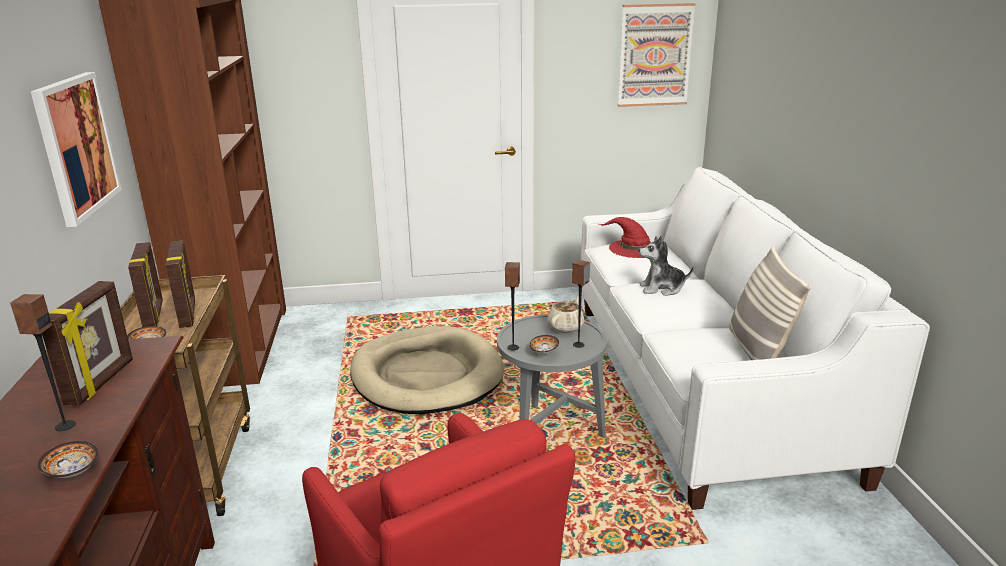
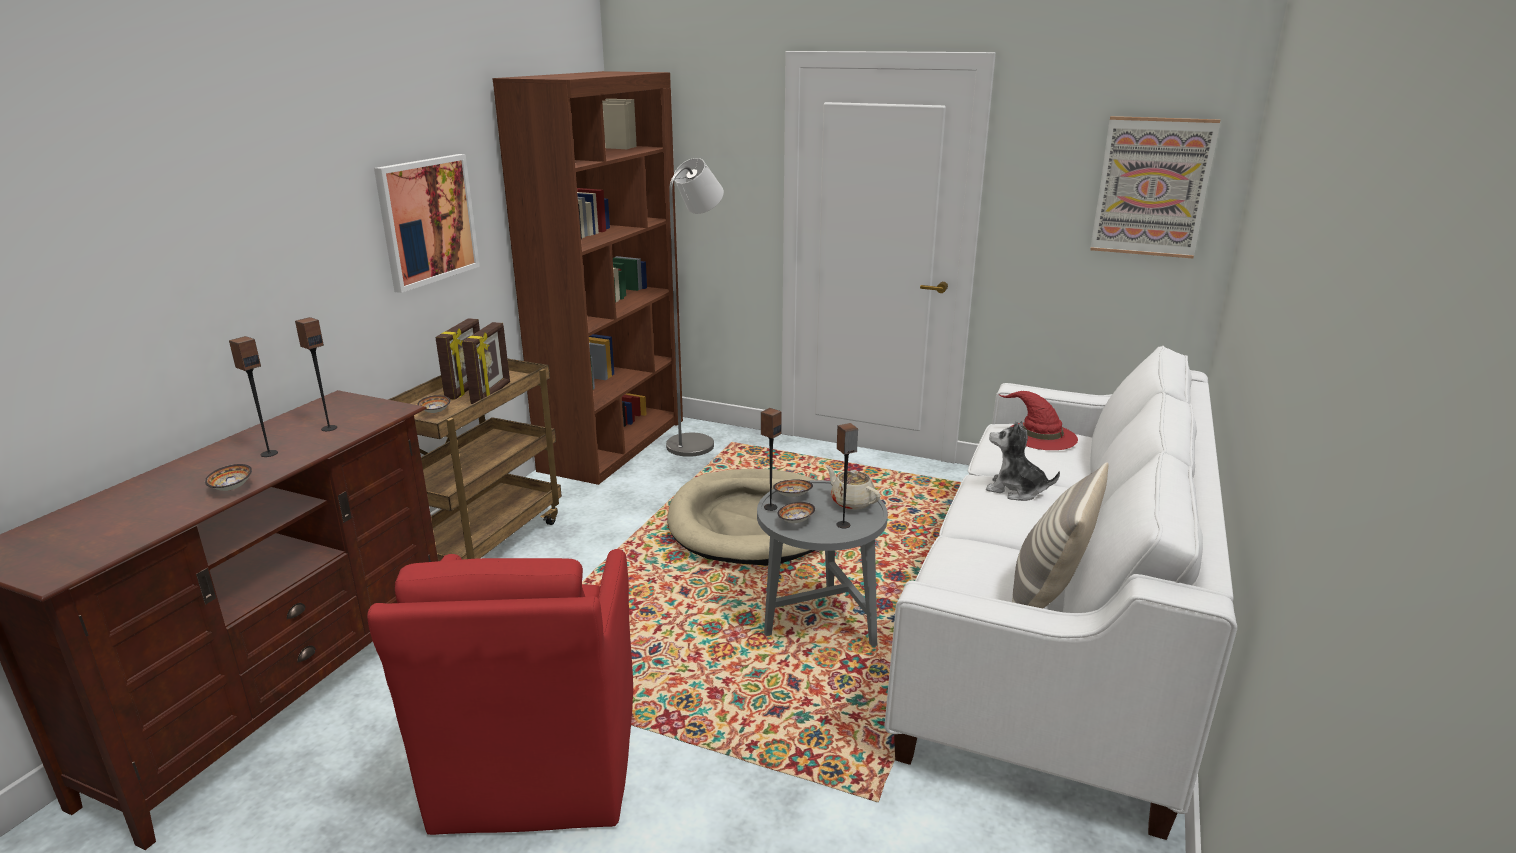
camera: 30 degrees right, 0 degrees up
picture frame [42,281,133,406] -> speaker [295,317,337,431]
beige teapot [547,296,584,333] -> beige teapot turned 105 degrees counterclockwise [826,465,880,510]
none -> grey floor lamp [666,158,724,457]
none -> bowl [773,479,813,497]

